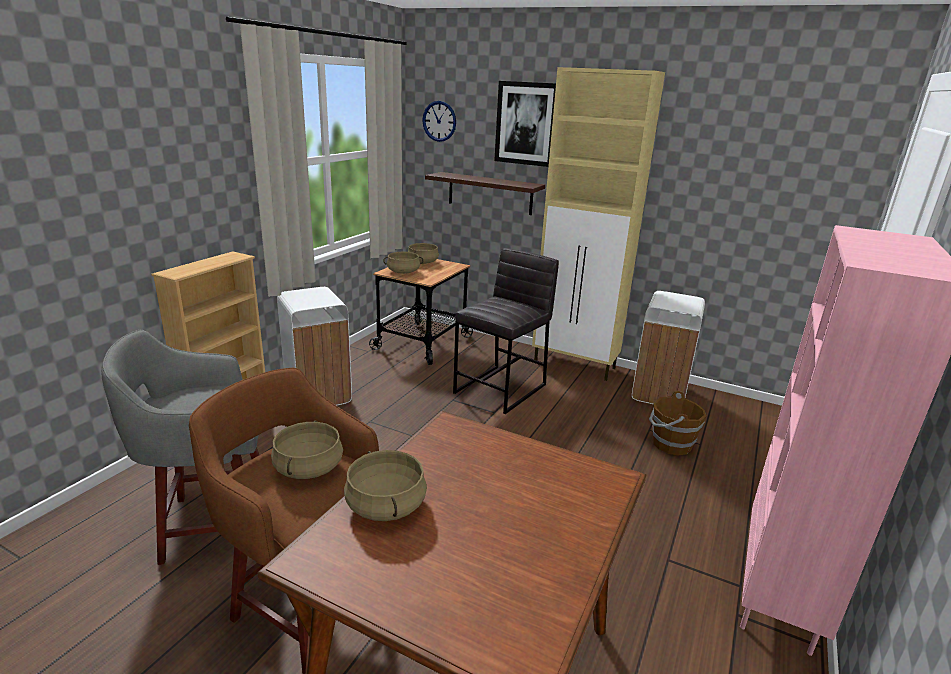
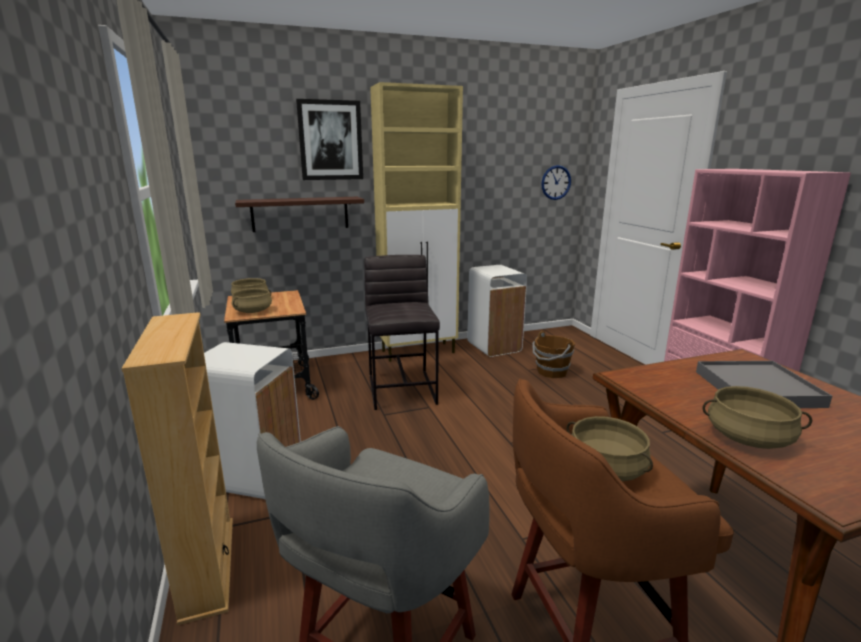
camera: 45 degrees left, 5 degrees down
wall clock [422,101,456,142] -> wall clock moved to [541,165,571,200]
none -> grey tray [696,361,832,408]

